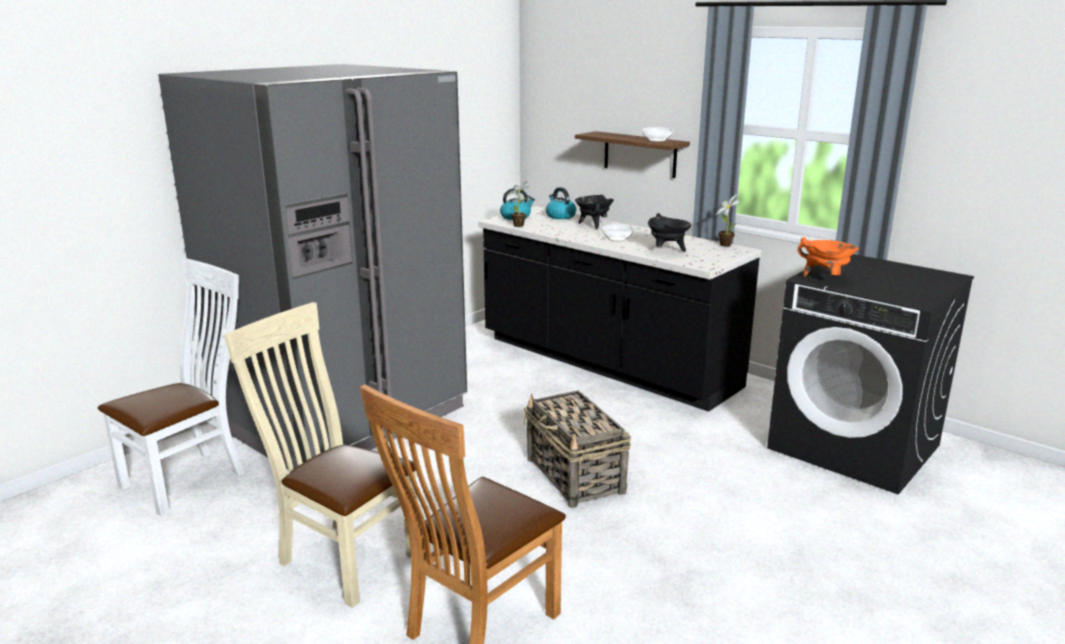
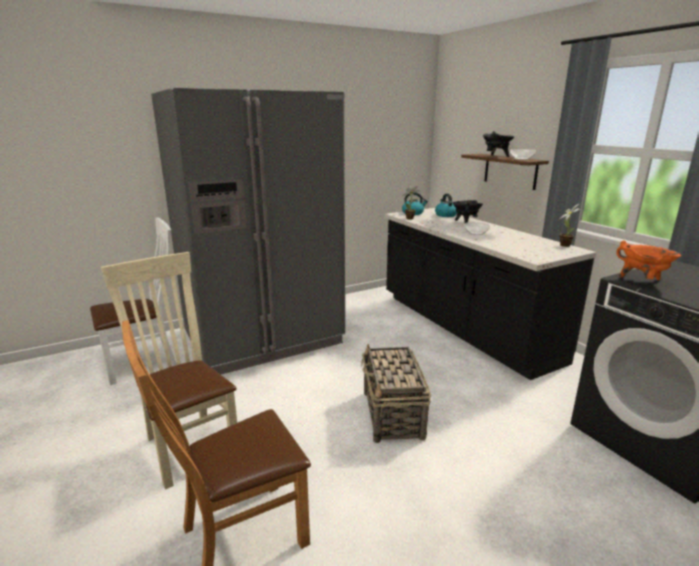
camera: 20 degrees right, 0 degrees up
black cooking pot [648,213,692,252] -> black cooking pot moved to [483,131,515,157]

